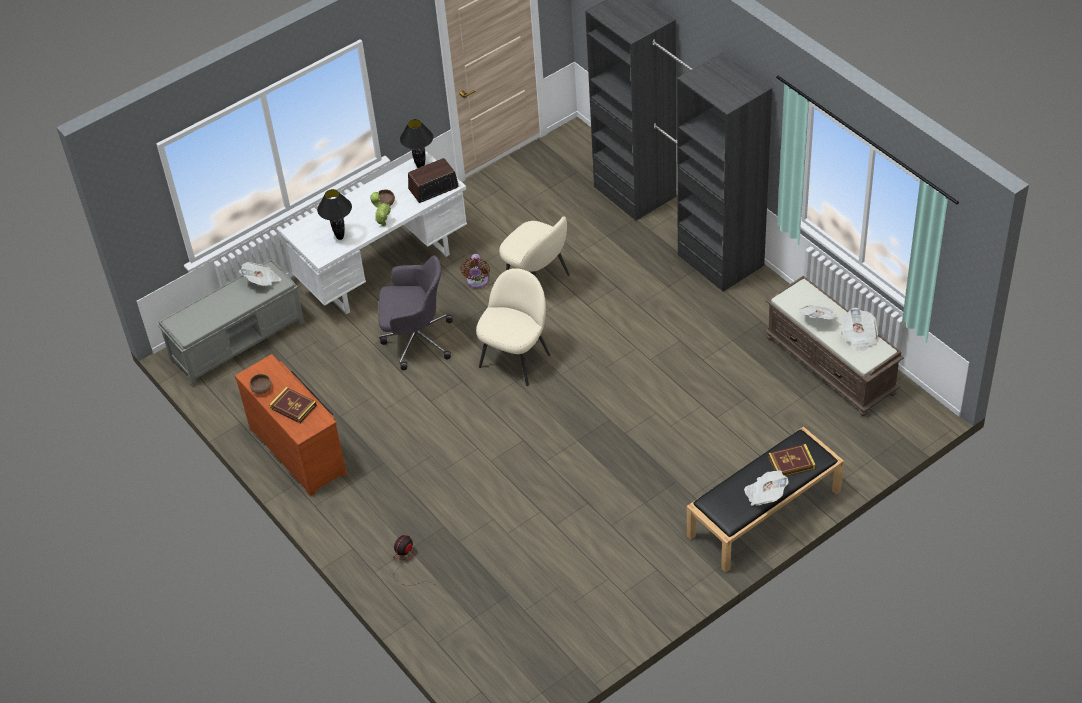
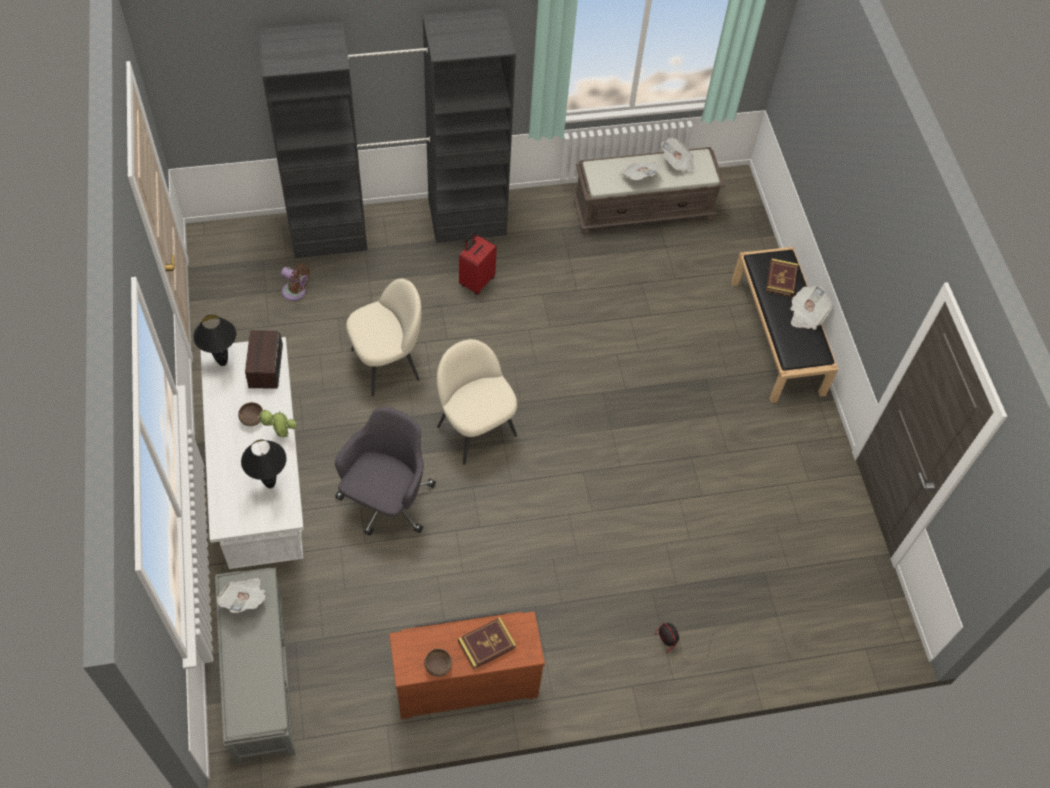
camera: 70 degrees left, 10 degrees up
brown fan [460,254,490,288] -> brown fan moved to [281,264,311,301]
none -> red suitcase [459,232,497,295]

